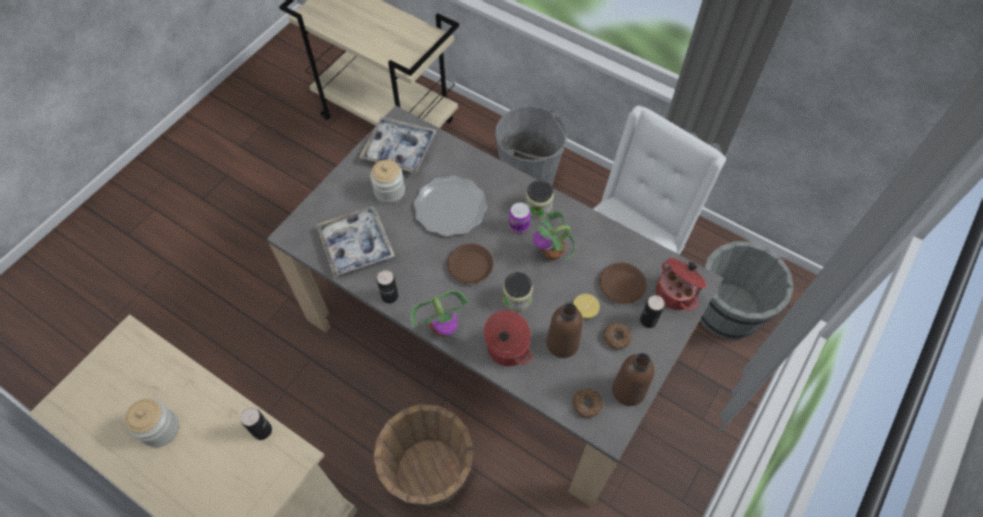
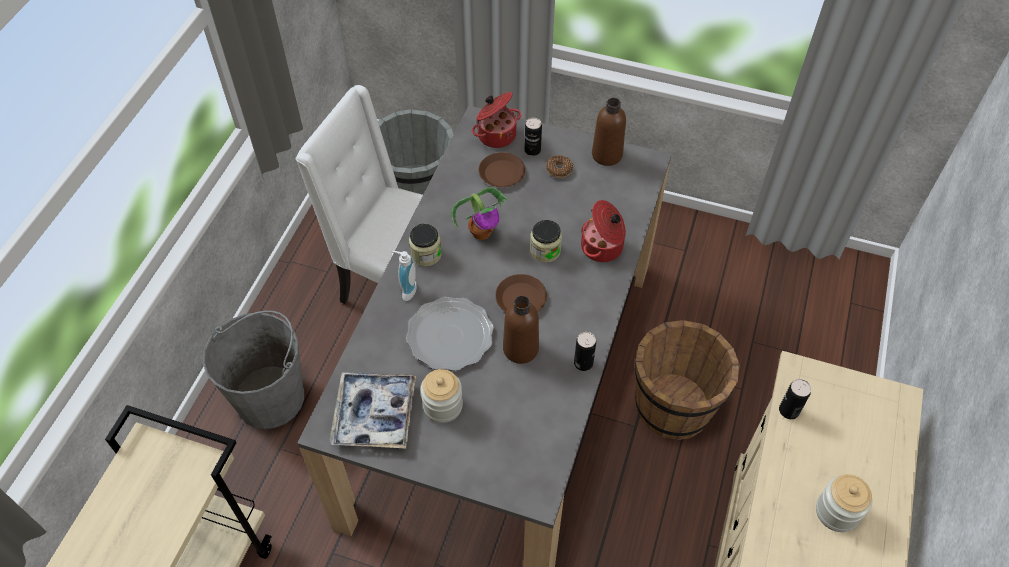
camera: 105 degrees left, 5 degrees down
tray [316,206,395,277] -> none
potted plant [410,290,471,337] -> none
can [509,202,531,235] -> none
brown bottle [546,303,583,358] -> brown bottle moved to [503,296,539,364]
lemon [573,294,600,319] -> none
donut [573,388,603,418] -> none
none -> soap dispenser [391,250,417,301]

